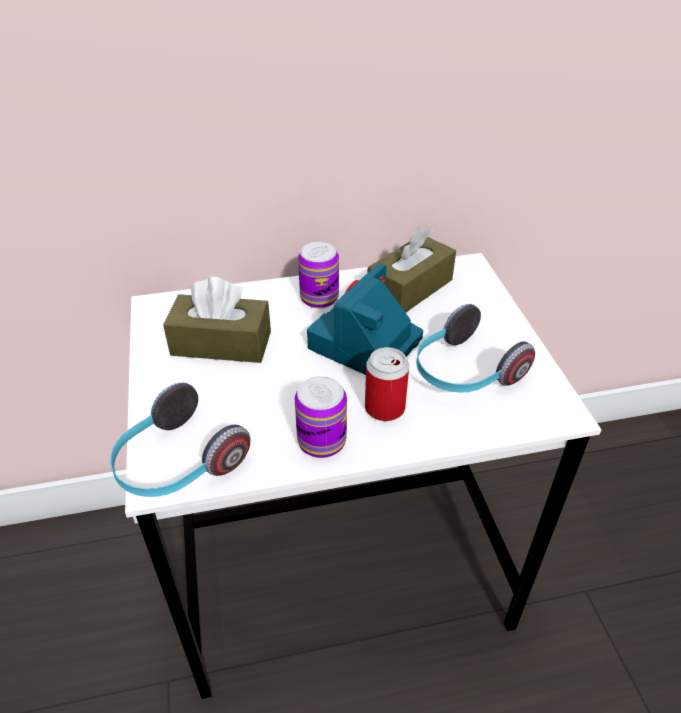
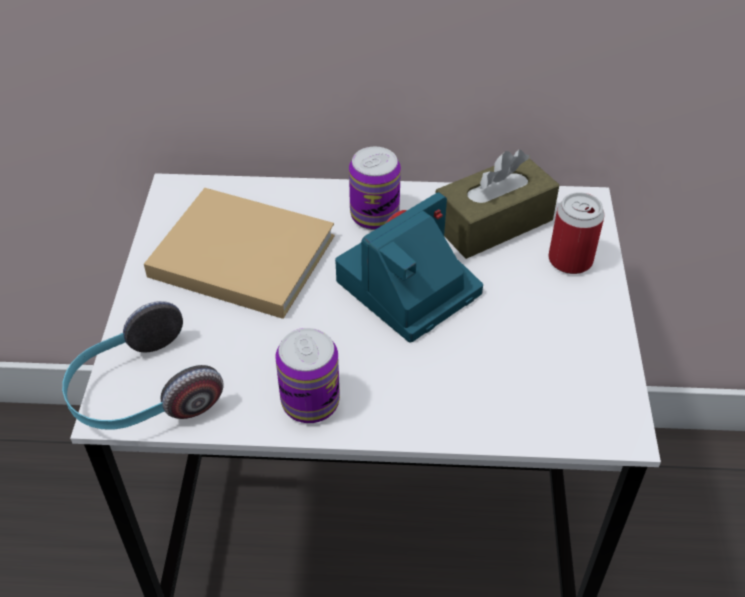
camera: 15 degrees right, 5 degrees up
brown tissue box [163,277,271,363] -> beige book [144,188,335,319]
can [365,347,409,421] -> can moved to [548,192,605,274]
headphones [416,304,535,393] -> none

